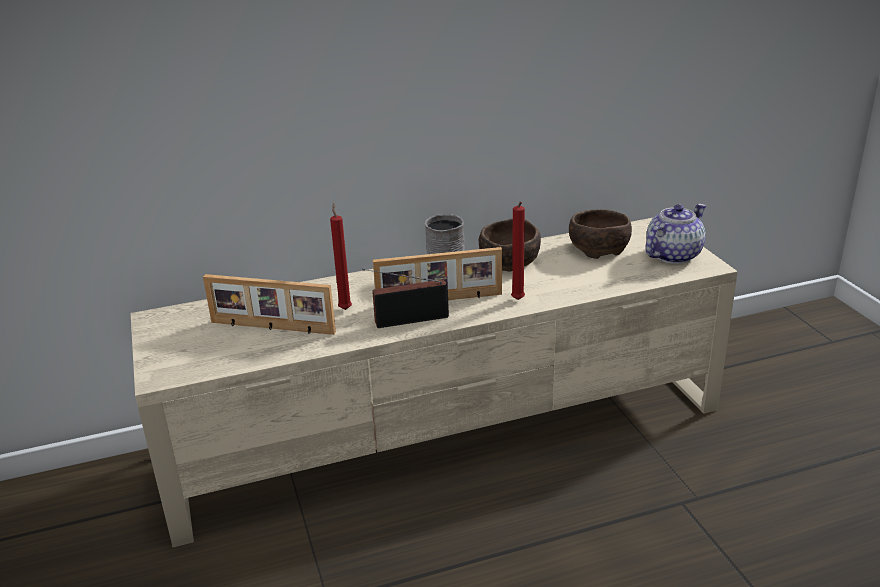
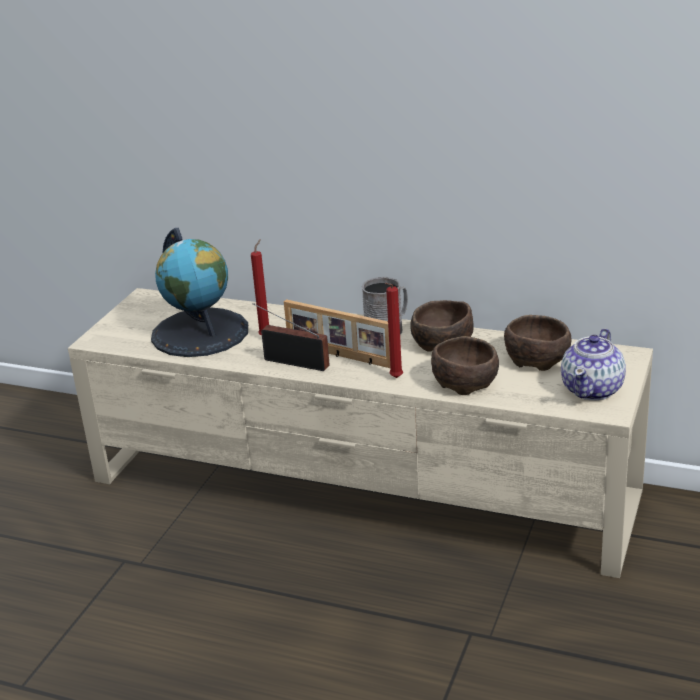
camera: 40 degrees right, 0 degrees up
picture frame [203,274,336,335] -> globe [151,228,248,357]
teapot [645,203,706,264] -> teapot turned 120 degrees clockwise [561,328,626,401]
none -> brown bowl [431,336,499,395]

